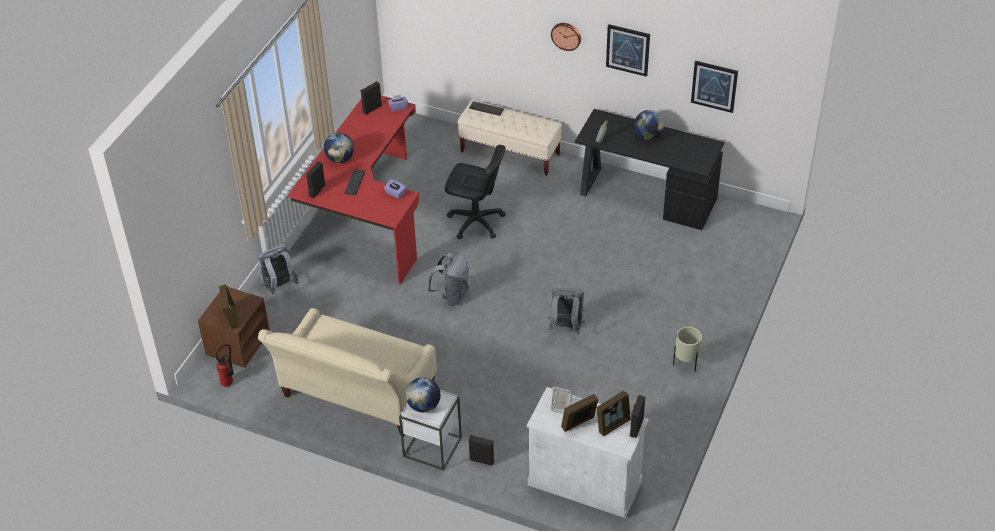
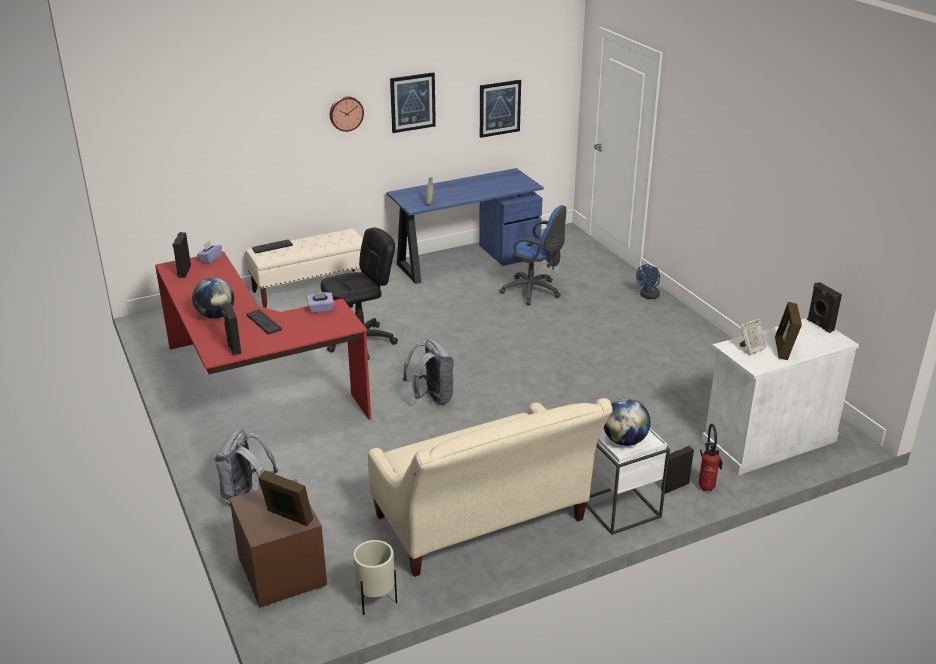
camera: 50 degrees left, 15 degrees down
fire extinguisher [216,344,234,387] -> fire extinguisher moved to [698,424,723,491]
grey backpack [548,288,584,334] -> none
black desk [575,109,724,230] -> blue desk [386,168,544,284]
picture frame [597,391,631,436] -> none
globe [634,110,664,140] -> none
beige planter [673,326,702,371] -> beige planter moved to [353,540,397,615]
none -> blue office chair [499,205,566,305]
none -> blue fan [636,264,660,299]

